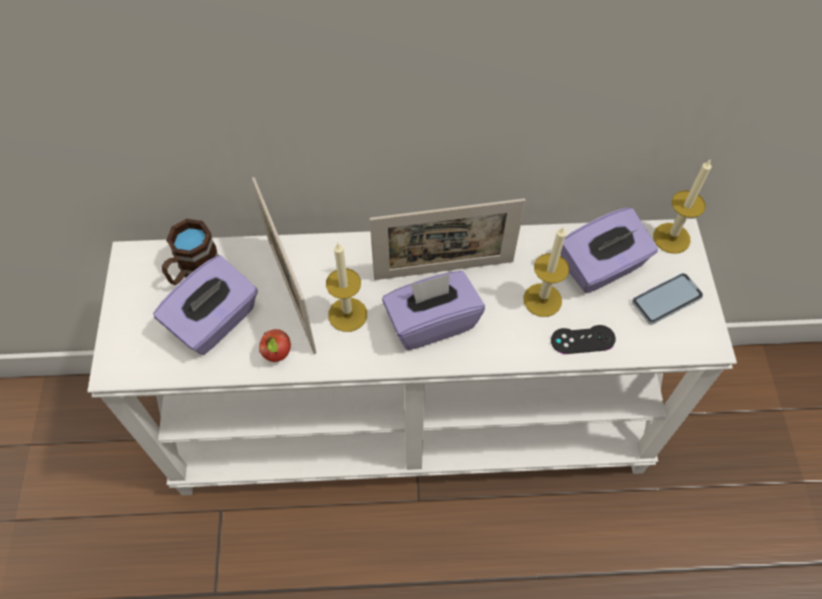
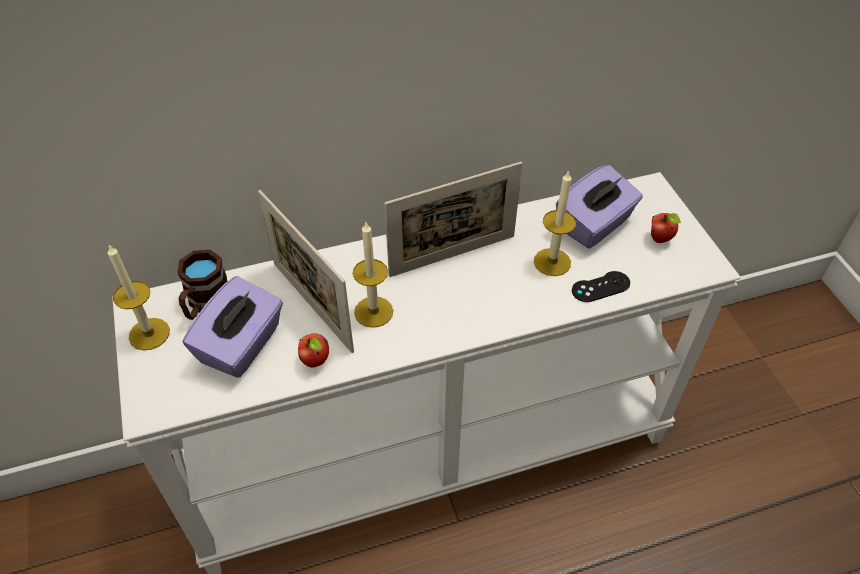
camera: 15 degrees left, 10 degrees down
purple tissue box [382,271,485,350] -> none
phone [632,273,703,324] -> apple [651,213,681,243]
candle [653,159,711,254] -> candle moved to [108,245,170,350]

